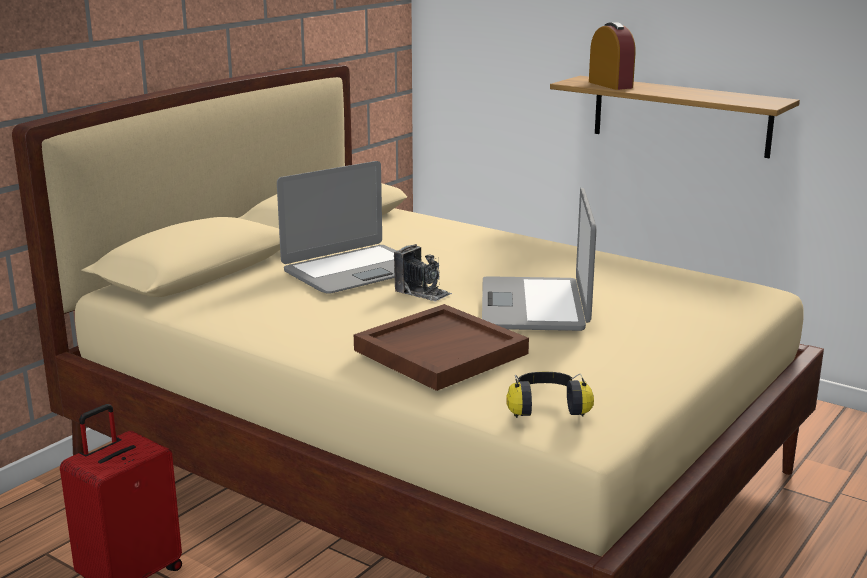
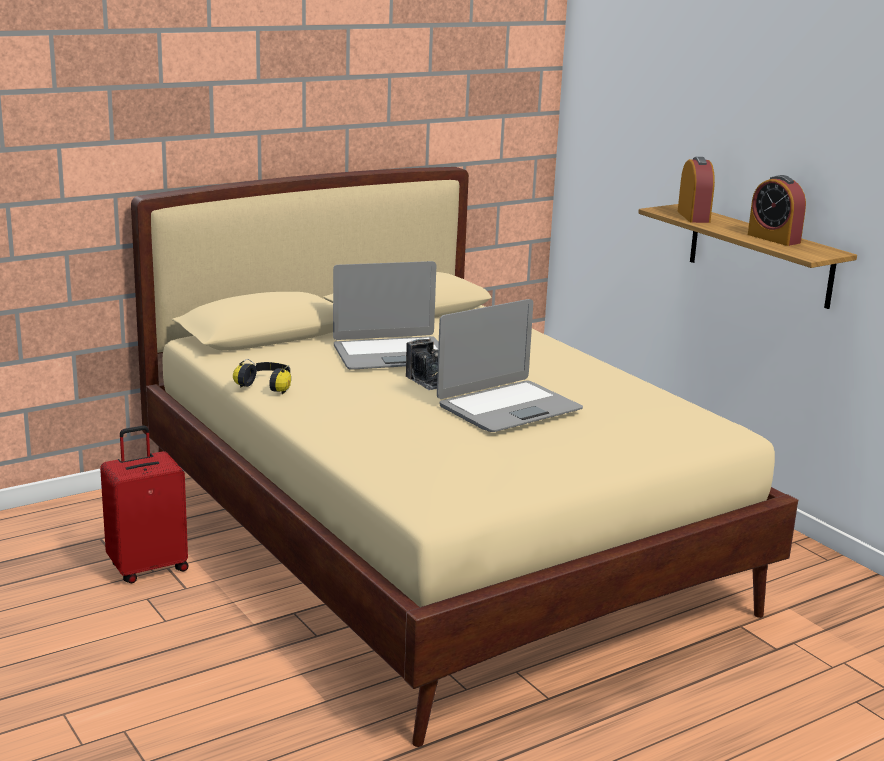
camera: 20 degrees right, 0 degrees up
brown tray [354,304,529,391] -> none
laptop [482,188,597,331] -> laptop turned 150 degrees counterclockwise [437,299,583,432]
headphones [506,372,594,418] -> headphones moved to [233,359,291,394]
none -> alarm clock [748,175,806,246]

